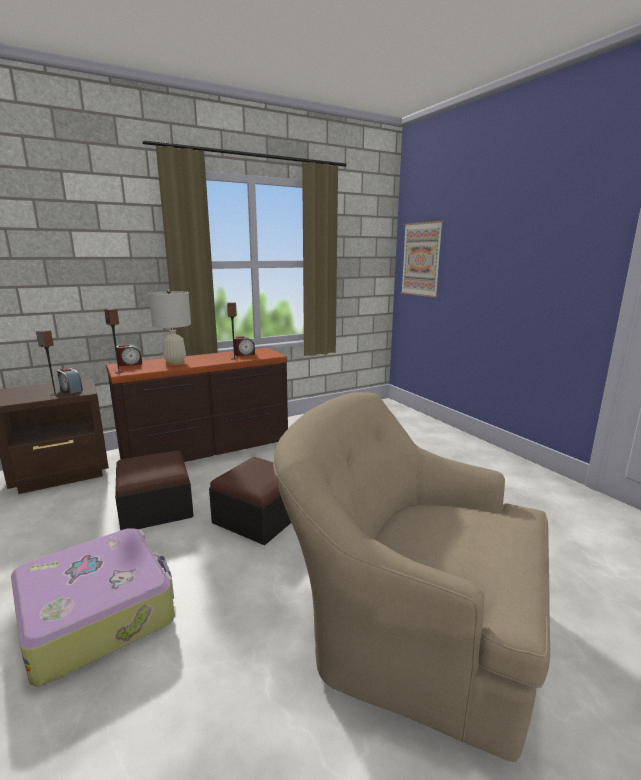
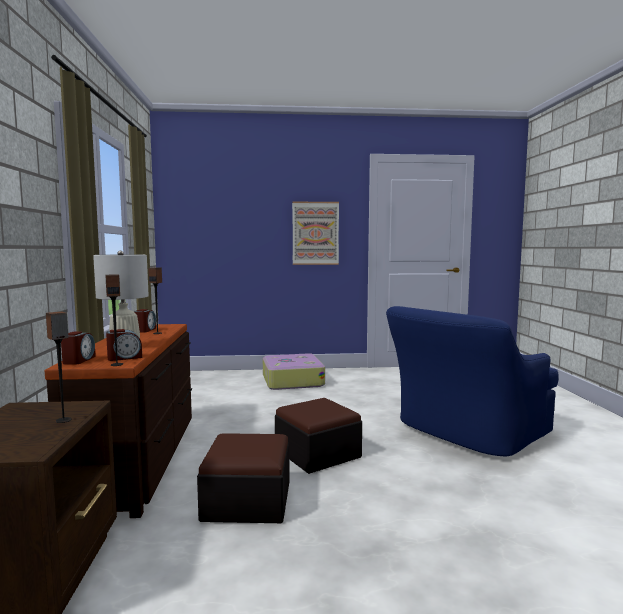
camera: 65 degrees left, 10 degrees down
suitcase [11,528,175,687] -> suitcase moved to [263,353,325,390]
alarm clock [57,368,83,394] -> alarm clock moved to [106,329,142,361]
beige armchair [273,392,550,762] -> blue armchair [386,306,559,457]
picture [401,221,443,297] -> picture moved to [292,202,339,265]

